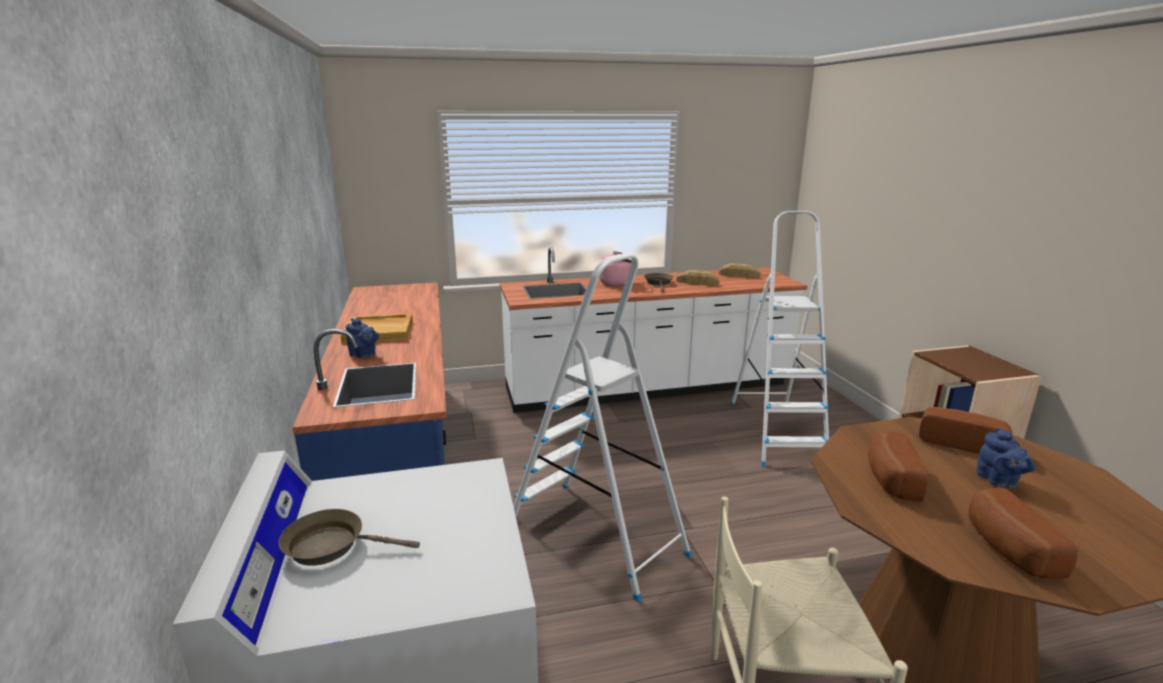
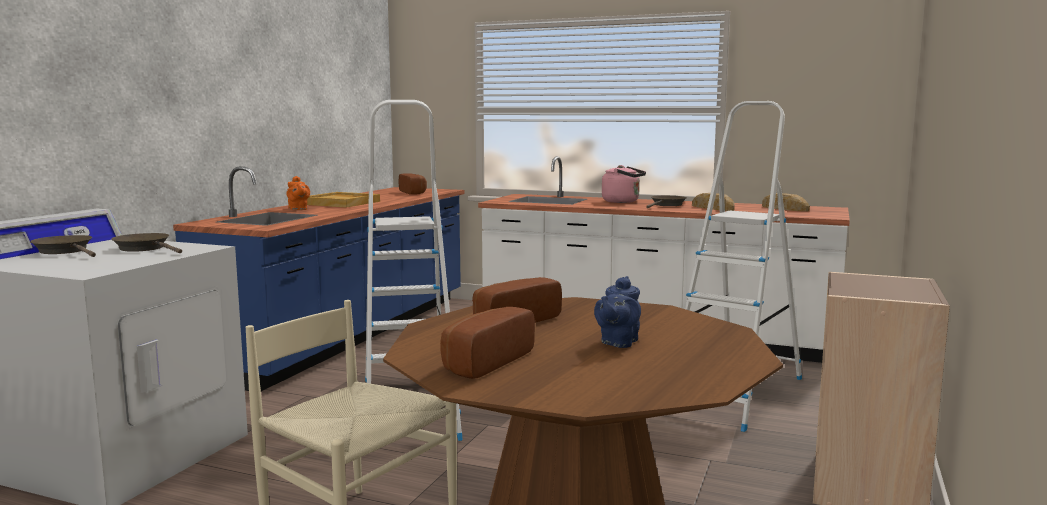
camera: 35 degrees right, 10 degrees down
blue teapot [346,318,379,358] -> orange teapot [286,176,310,210]
bread [919,407,1012,454] -> bread moved to [399,173,427,195]
none -> brown frying pan [112,233,182,253]

